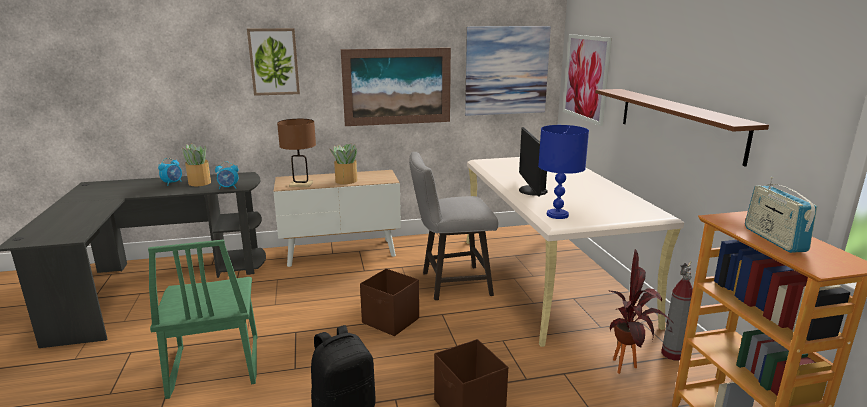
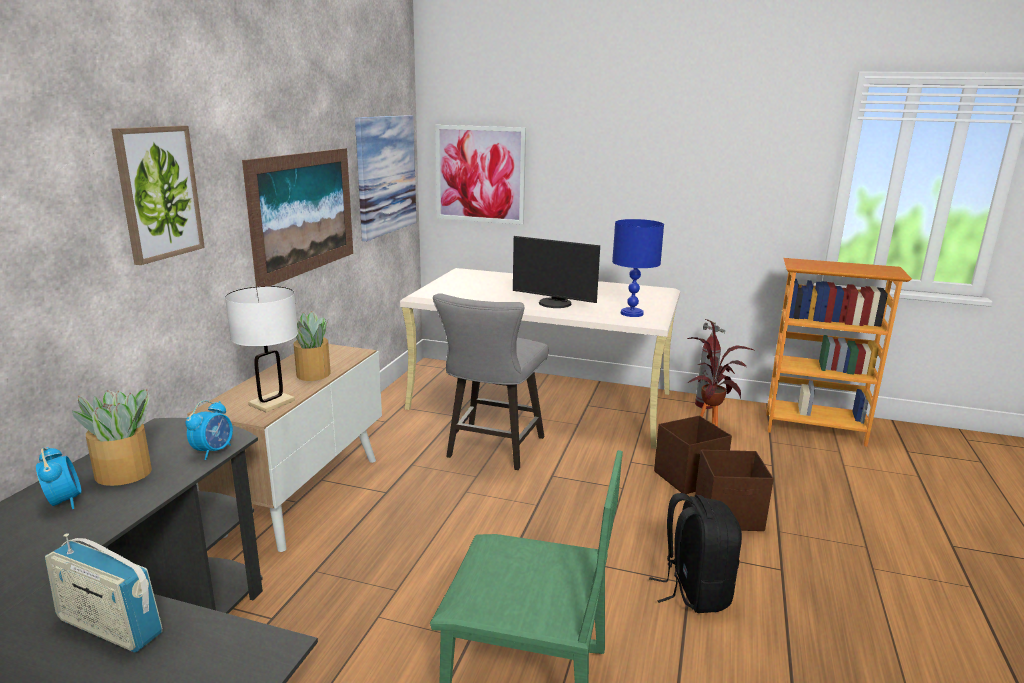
camera: 60 degrees left, 0 degrees up
brown table lamp [277,119,316,187] -> white table lamp [225,286,298,412]
brown storage box [360,269,419,336] -> brown storage box moved to [654,416,732,494]
brown shelf [595,89,769,167] -> none
radio [745,177,817,253] -> radio moved to [45,533,163,652]

